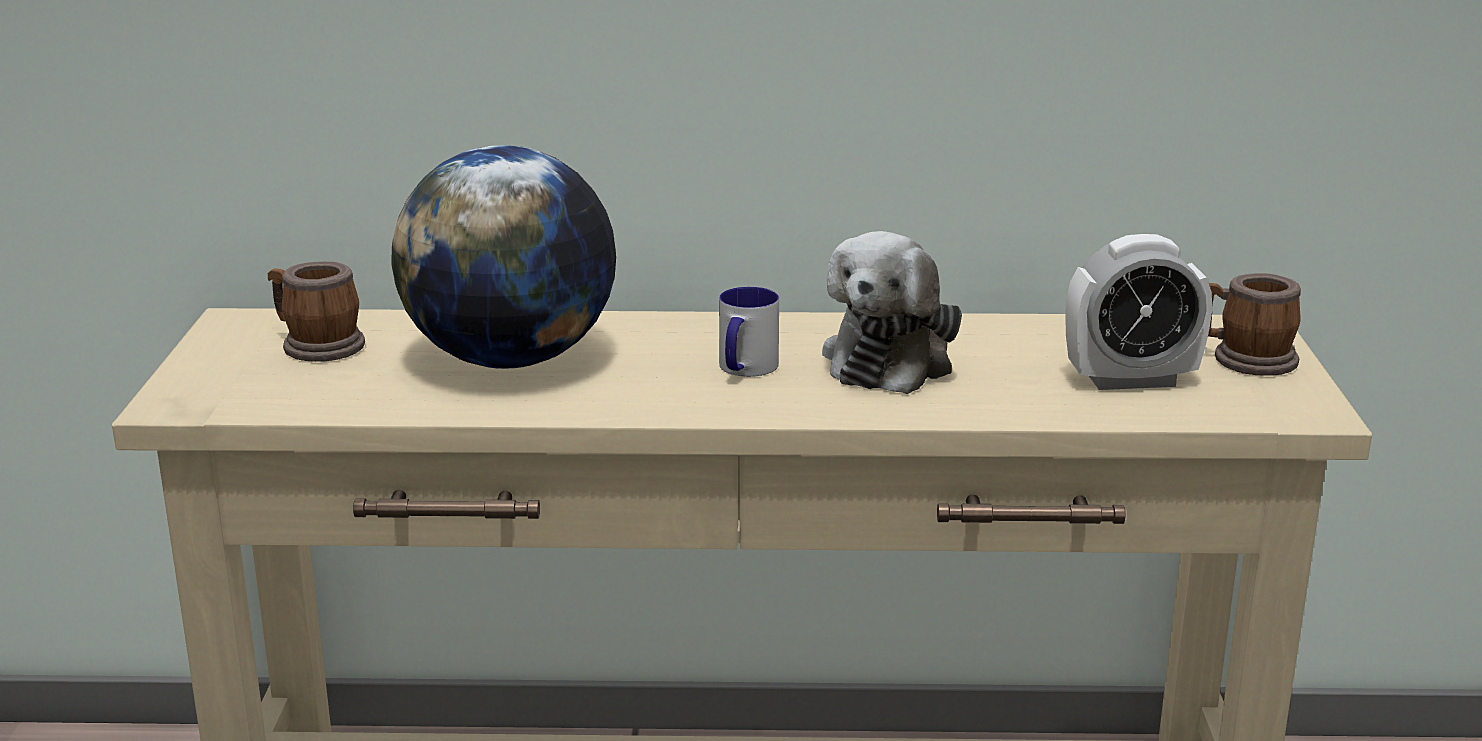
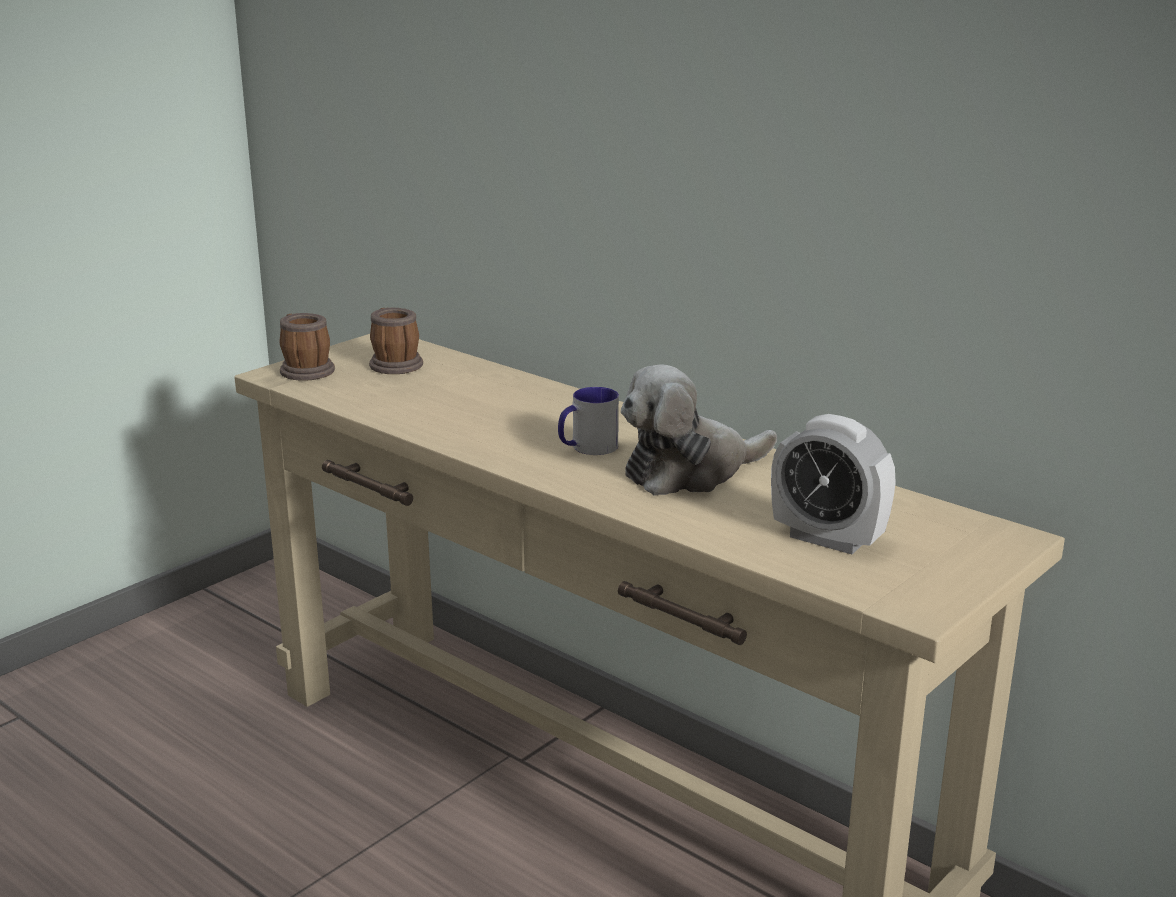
camera: 40 degrees right, 0 degrees up
globe [391,145,616,369] -> none
mug [1208,273,1301,376] -> mug moved to [279,313,335,381]

